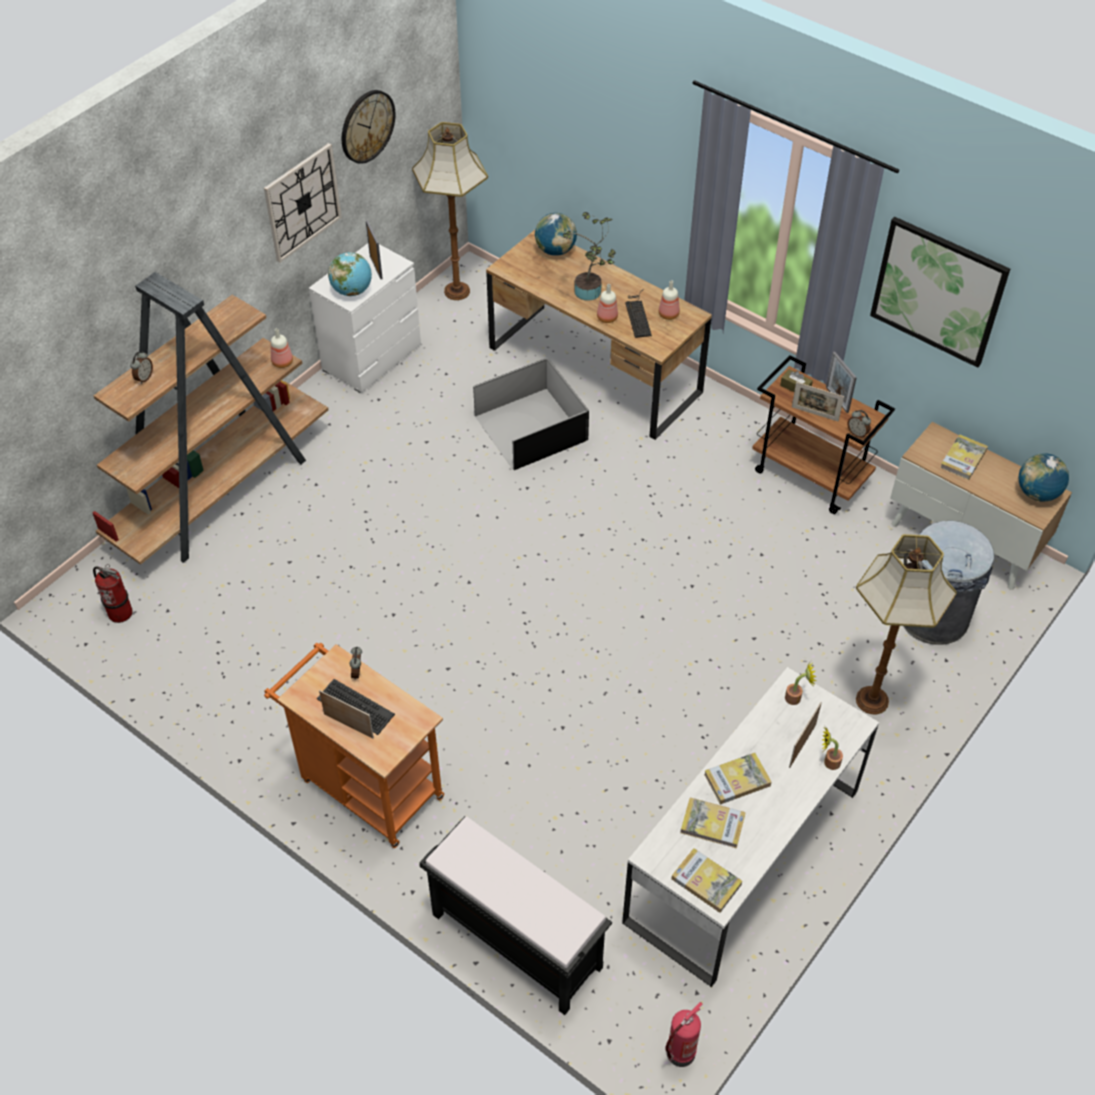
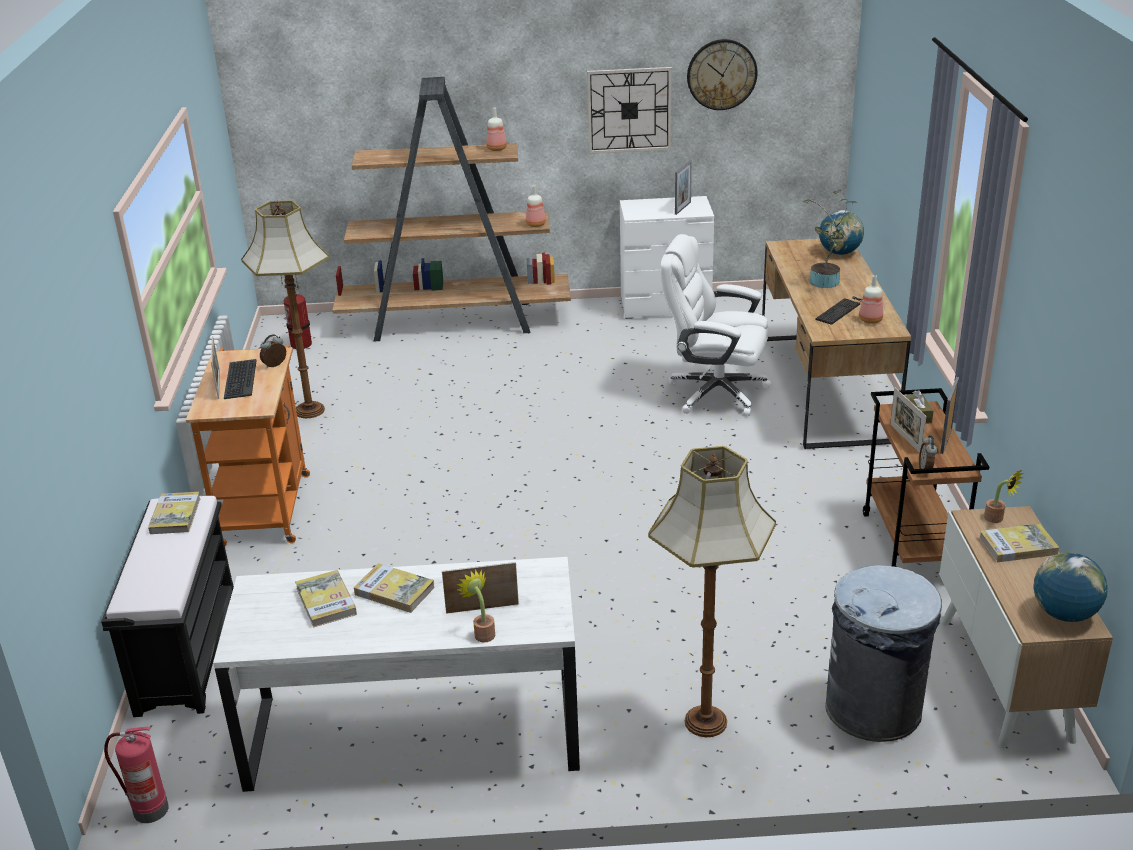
camera: 50 degrees right, 20 degrees down
alarm clock [130,351,153,384] -> none
globe [328,252,372,296] -> none
floor lamp [412,122,488,300] -> floor lamp moved to [241,200,330,418]
black storage box [473,358,589,470] -> white office chair [661,234,772,416]
bottle [597,284,618,323] -> bottle moved to [486,108,507,151]
book [671,848,742,913] -> book moved to [148,492,201,534]
potted plant [785,661,816,705] -> potted plant moved to [984,470,1024,523]
picture [870,217,1010,368] -> none

